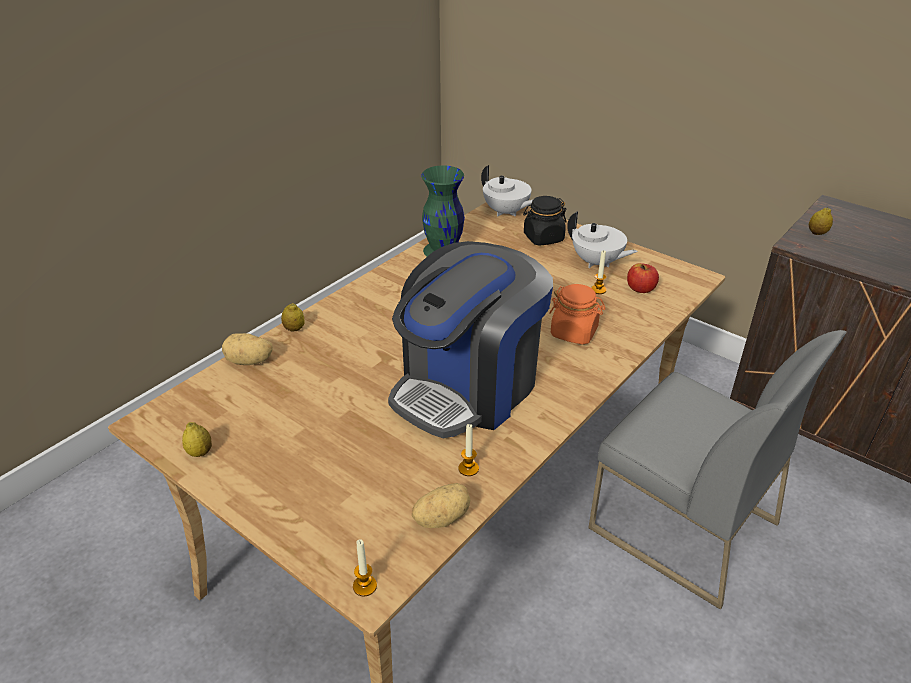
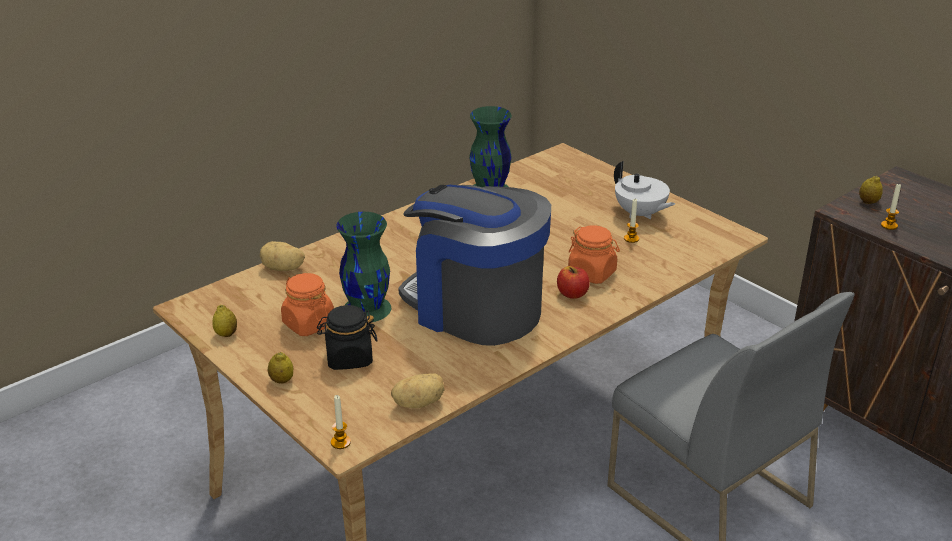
camera: 10 degrees right, 5 degrees down
lemon [281,303,305,331] -> lemon moved to [268,352,293,383]
coffee machine [388,241,553,438] -> coffee machine turned 75 degrees clockwise [399,185,551,346]
candle [458,424,479,476] -> candle moved to [881,184,901,230]
white teapot [481,165,533,216] -> none
black jar [523,196,567,246] -> black jar moved to [317,305,378,370]
apple [627,263,659,293] -> apple moved to [557,266,590,299]
none -> orange jar [281,273,334,336]
none -> green vase [336,212,392,322]

